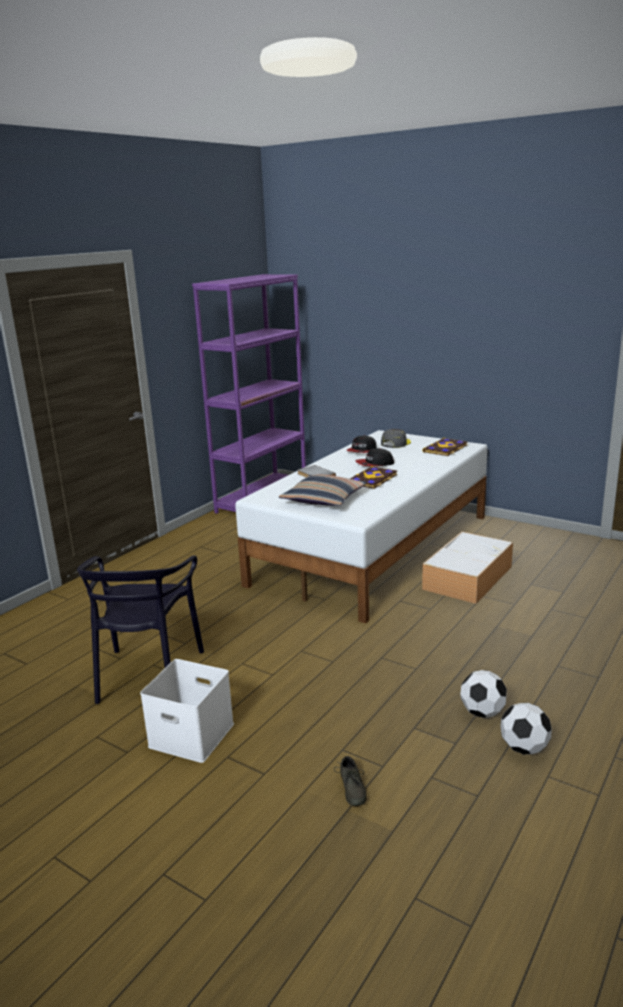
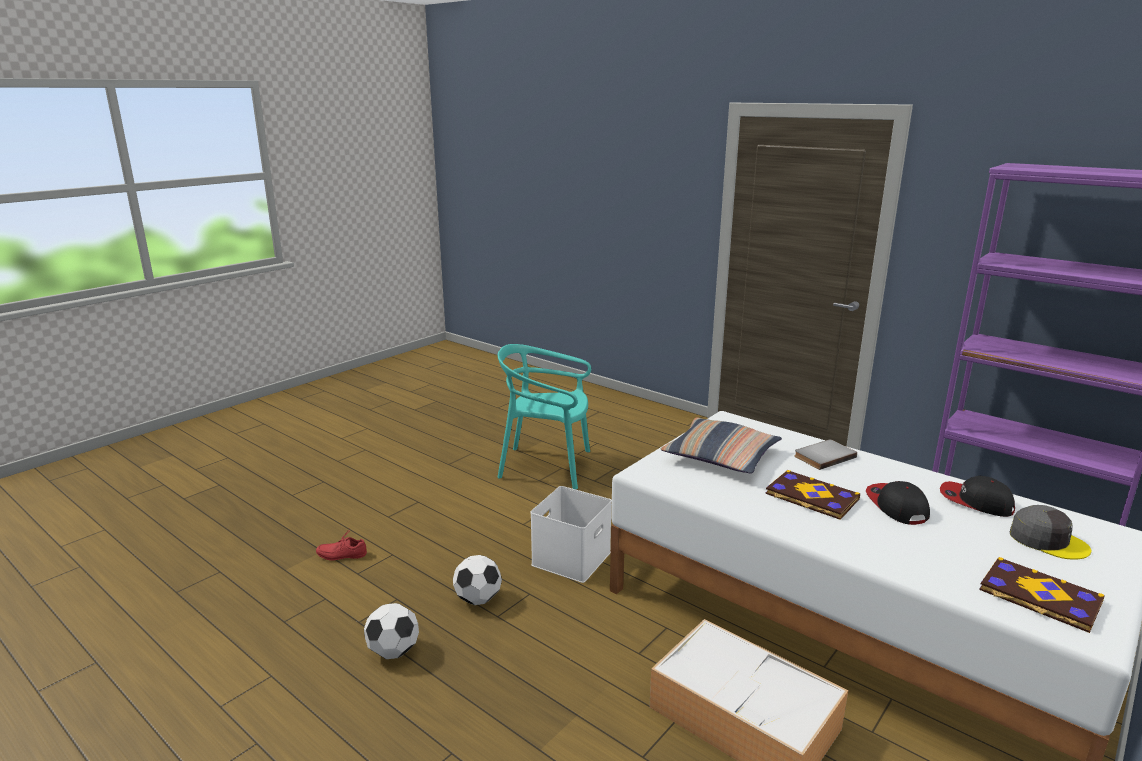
camera: 95 degrees right, 0 degrees up
black chair [77,556,204,704] -> turquoise chair [498,344,591,489]
white storage box [140,659,234,763] -> white storage box moved to [530,486,612,583]
grey shoe [334,756,367,806] -> red shoe [316,529,367,561]
football [500,703,552,755] -> football moved to [453,555,502,605]

